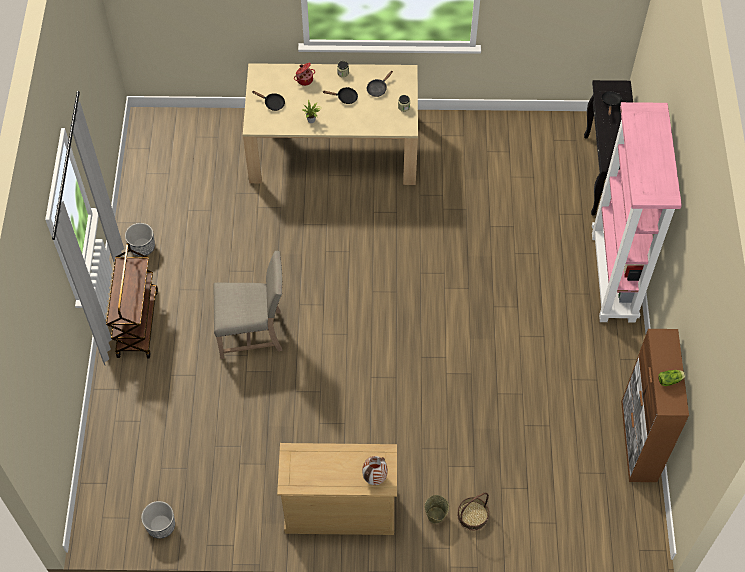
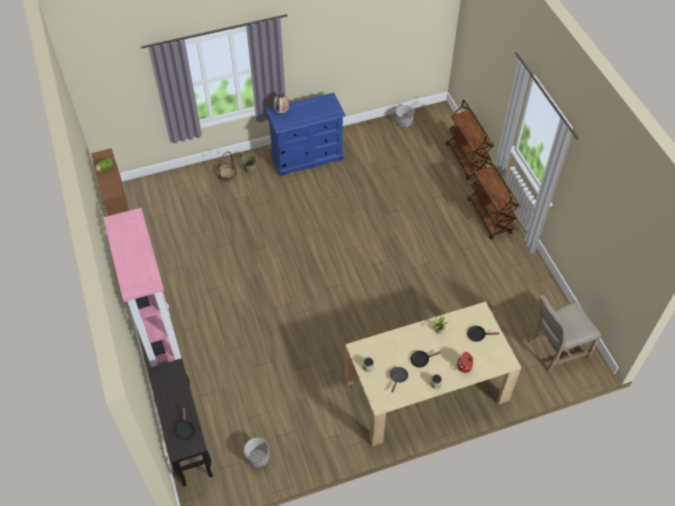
camera: 160 degrees right, 5 degrees down
planter [125,223,155,257] -> planter moved to [244,438,269,468]
beige chair [213,251,282,359] -> beige chair moved to [528,295,601,372]
beige dresser [277,443,397,535] -> blue dresser [266,93,345,176]
none -> brown cart [446,100,494,180]

